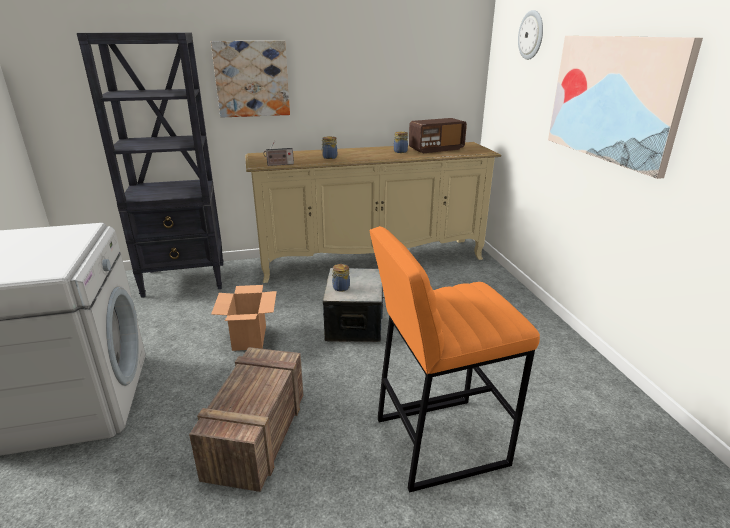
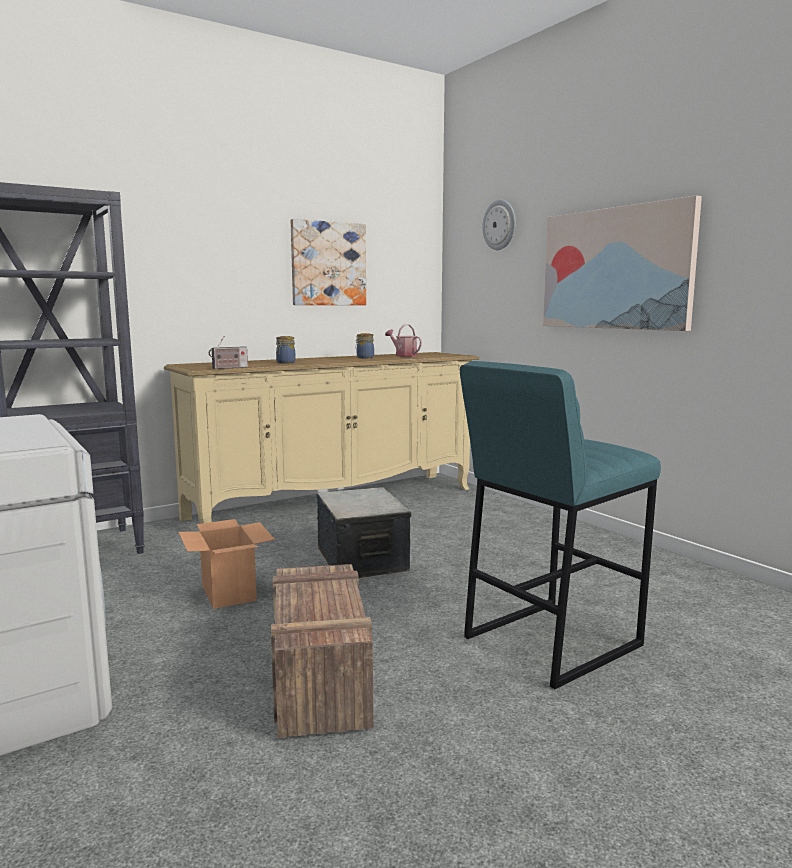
camera: 20 degrees left, 15 degrees down
picture [211,41,290,118] -> picture moved to [291,219,366,305]
jar [332,264,350,292] -> none
orange stool [370,226,540,492] -> turquoise stool [460,361,661,689]
radio [409,118,467,153] -> watering can [385,324,422,357]

